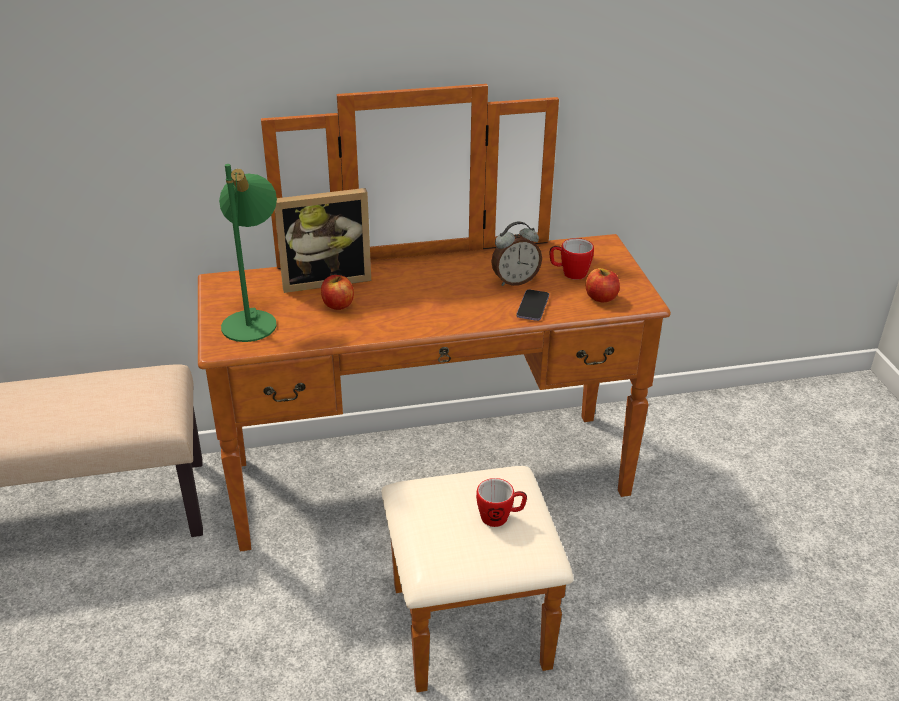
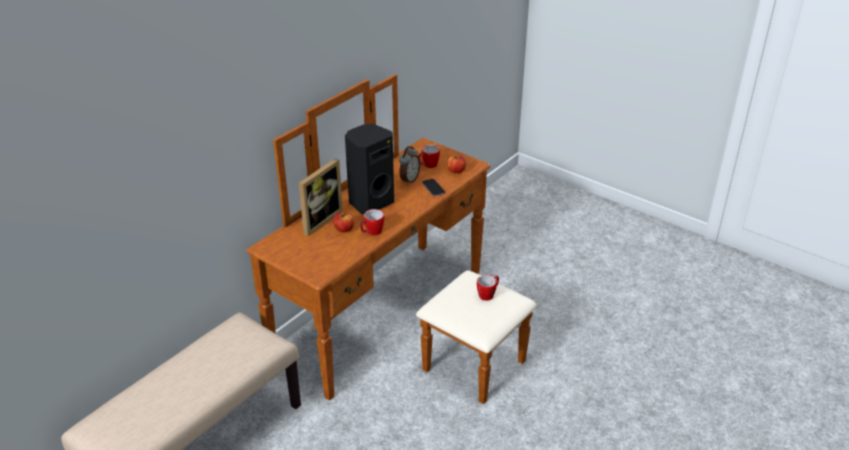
camera: 40 degrees left, 0 degrees up
green table lamp [219,164,277,342] -> none
none -> black speaker [345,124,394,214]
none -> mug [360,209,384,235]

